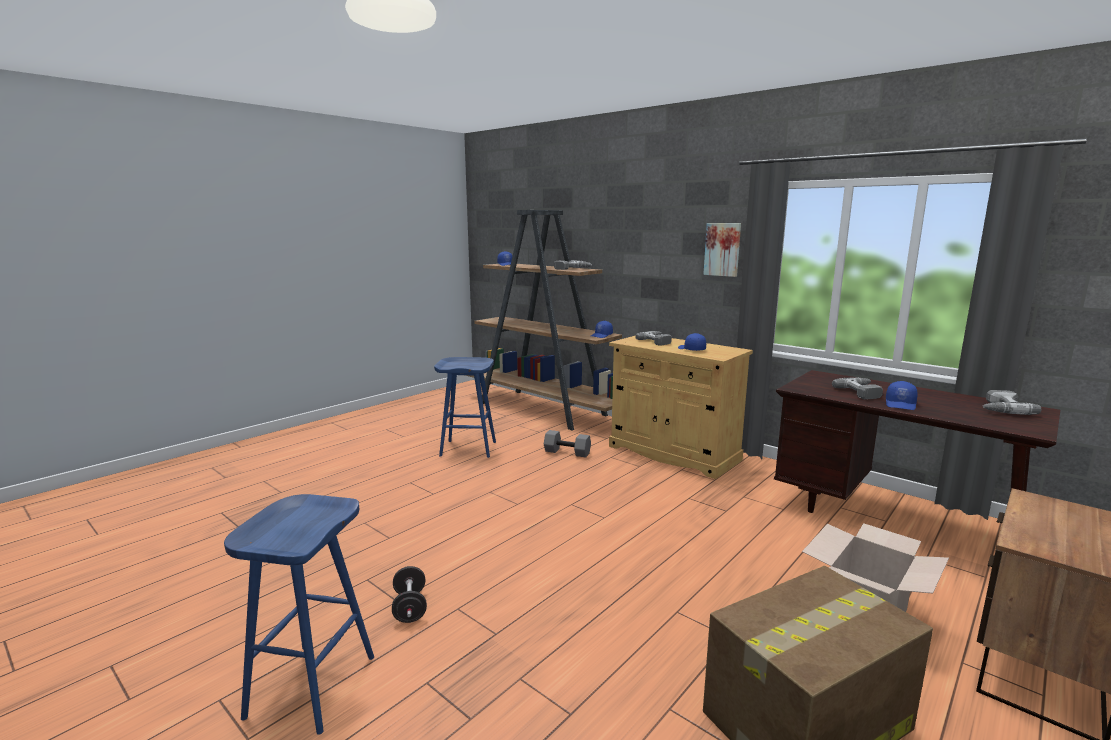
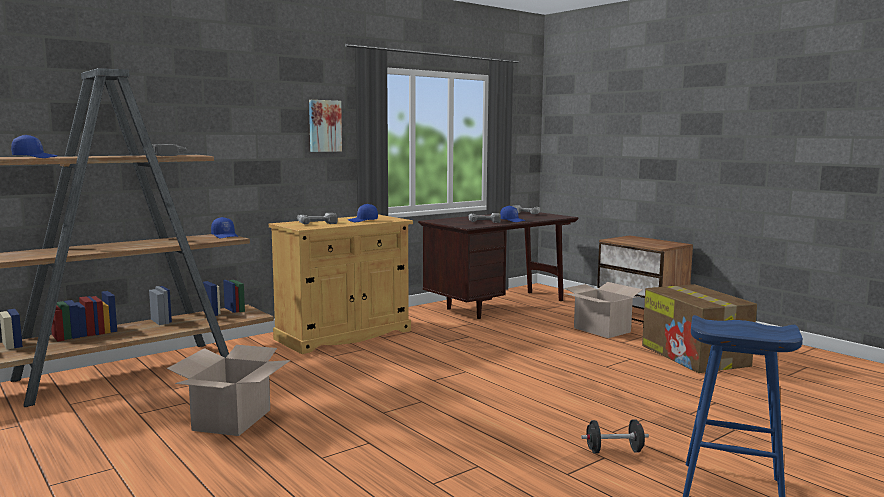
camera: 80 degrees left, 5 degrees down
blue stool [434,357,496,458] -> cardboard box [167,345,290,436]
grey dumbbell [544,430,591,458] -> none

